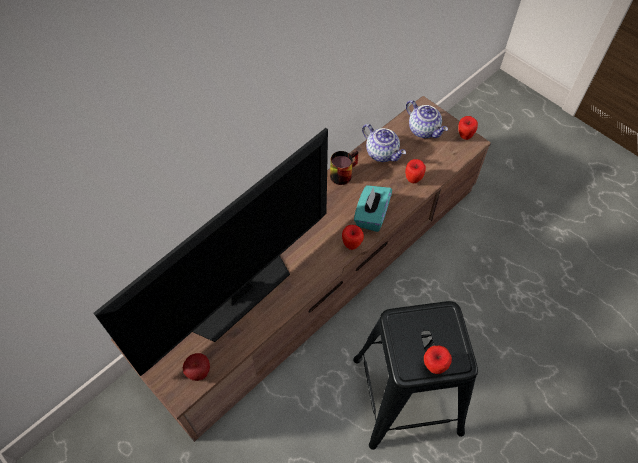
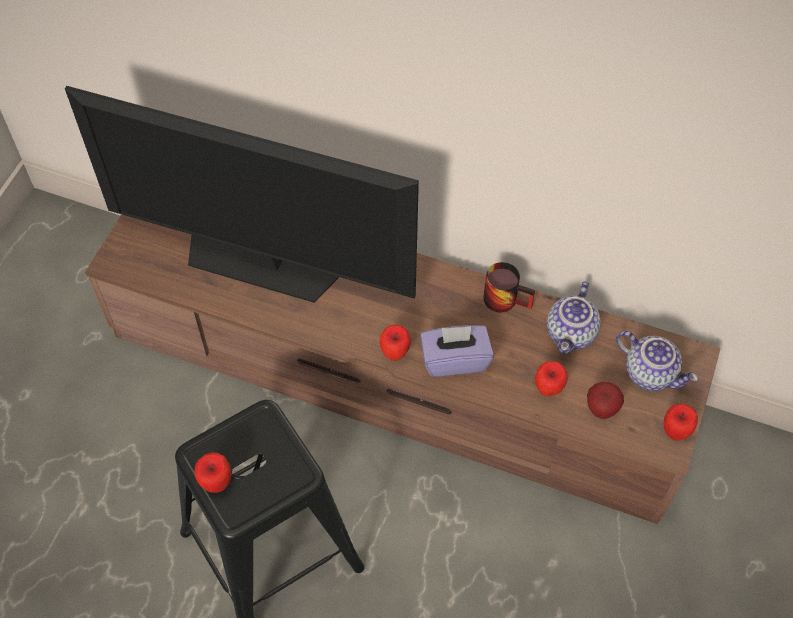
camera: 65 degrees right, 0 degrees up
apple [183,353,210,381] -> apple moved to [587,382,624,419]
turquoise tissue box [354,185,392,232] -> purple tissue box [420,325,494,377]
teapot [406,100,448,138] -> teapot turned 75 degrees counterclockwise [616,331,698,391]

